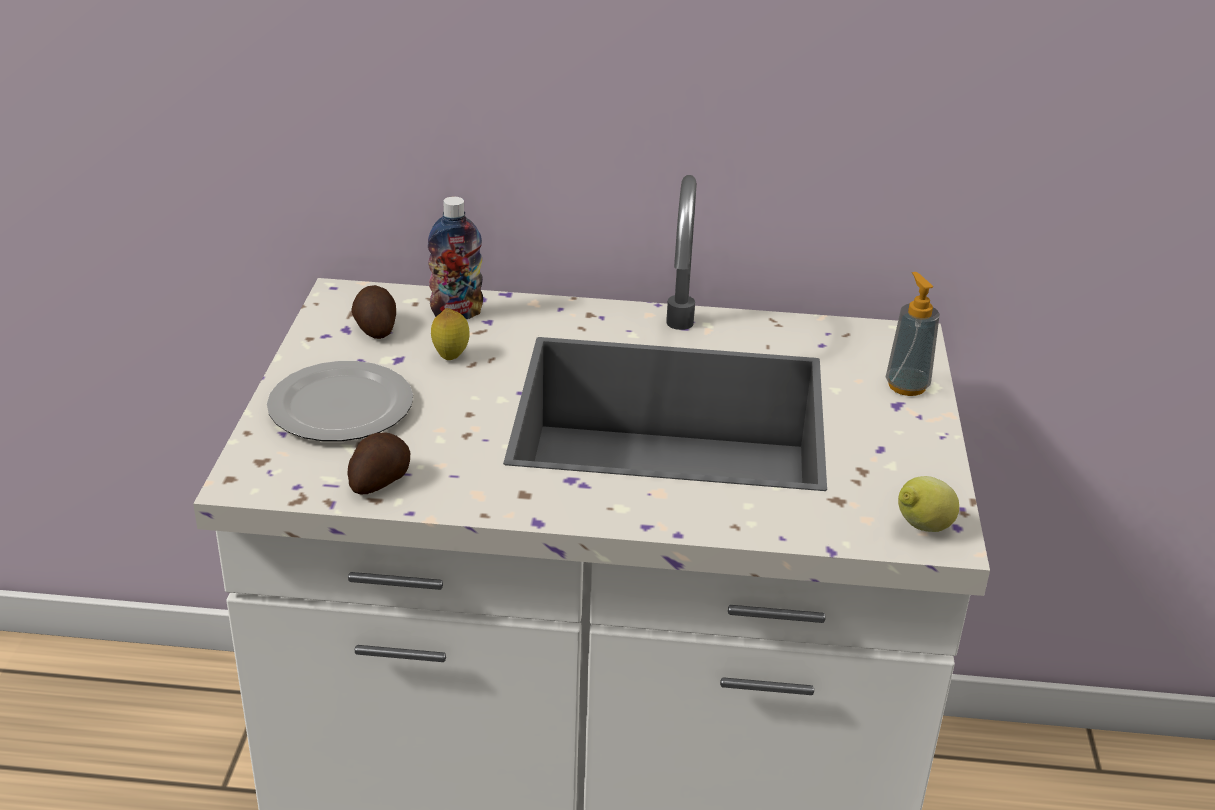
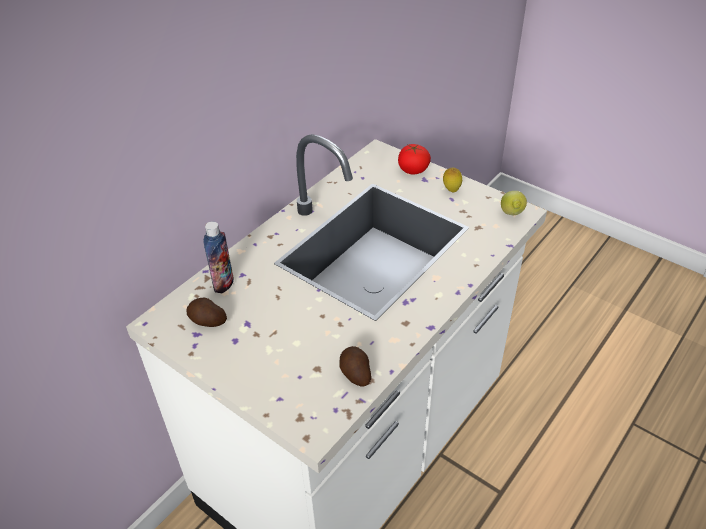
camera: 55 degrees left, 10 degrees up
plate [267,361,413,441] -> none
lemon [431,308,470,360] -> lemon moved to [443,168,462,192]
soap dispenser [886,272,940,396] -> tomato [398,144,431,175]

